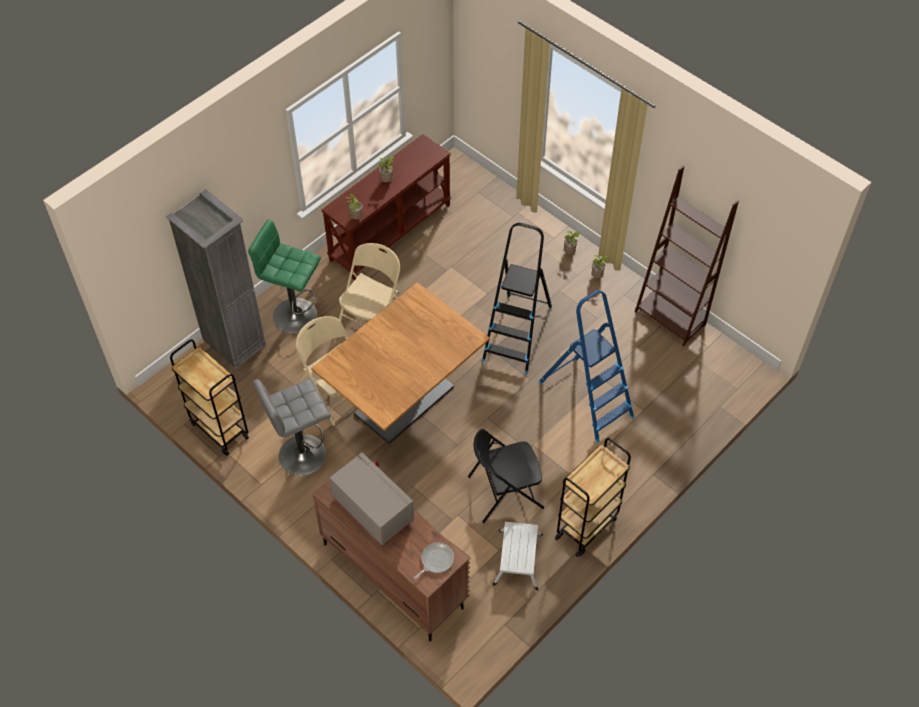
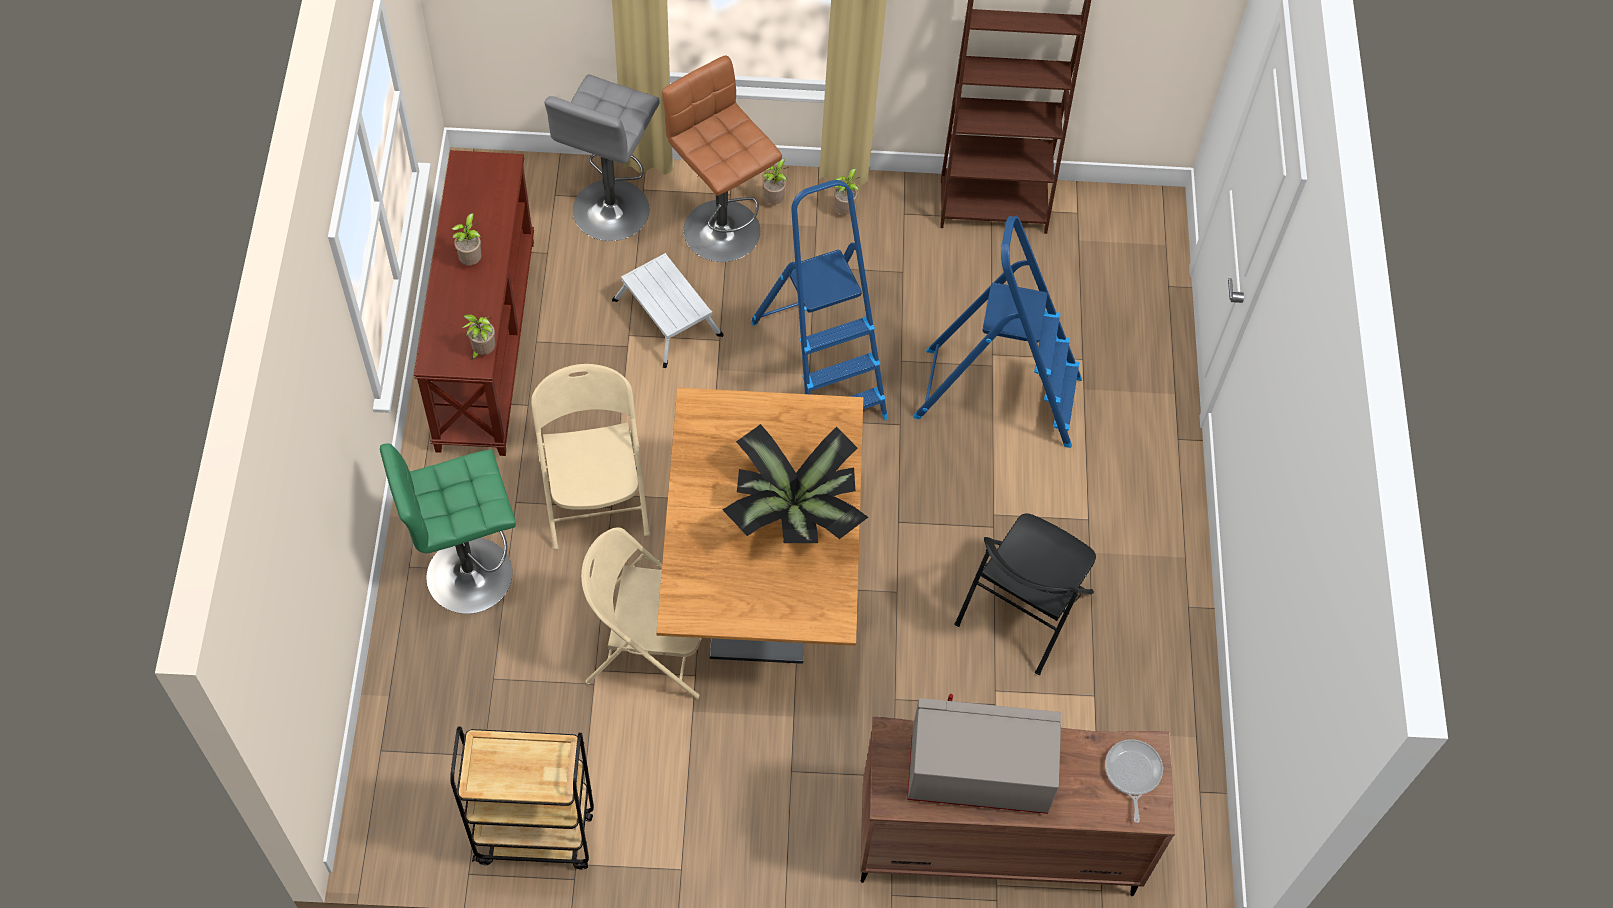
camera: 45 degrees left, 5 degrees up
grey cabinet [165,189,266,368] -> none
grey stool [253,379,331,476] -> grey stool moved to [544,74,660,241]
black step ladder [482,223,552,374] -> blue step ladder [751,180,888,420]
white step ladder [493,522,543,590] -> white step ladder moved to [612,253,724,368]
brown cart [554,438,631,558] -> none
none -> brown stool [662,55,782,262]
none -> potted plant [723,424,868,543]

